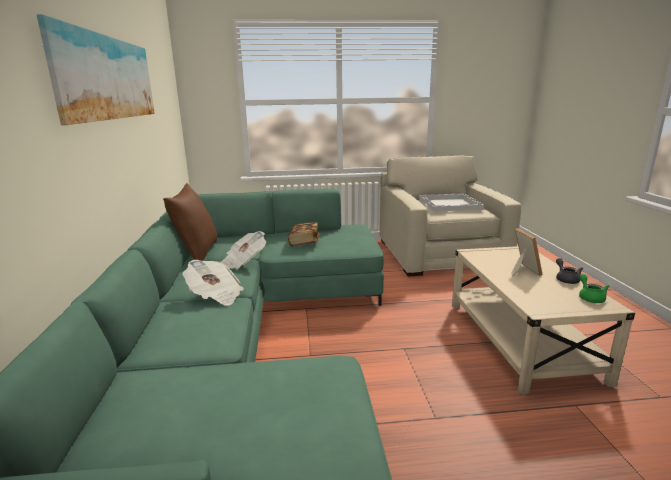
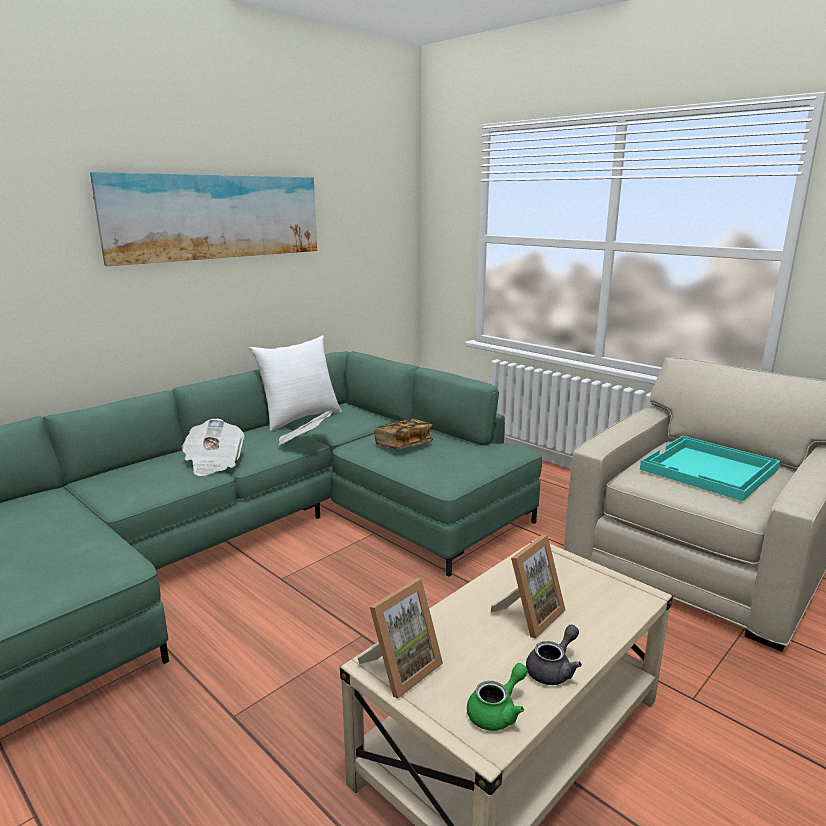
camera: 50 degrees right, 0 degrees up
brown pillow [163,183,217,261] -> white pillow [249,335,342,431]
white tray [419,193,484,212] -> turquoise tray [640,436,780,501]
none -> picture frame [357,578,443,698]

